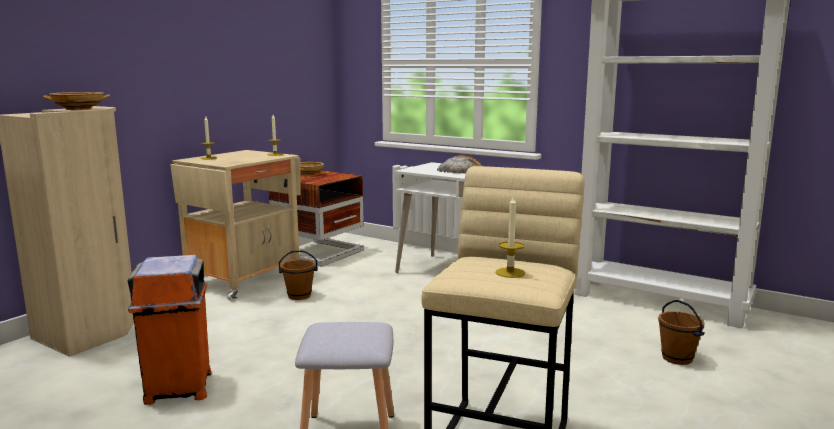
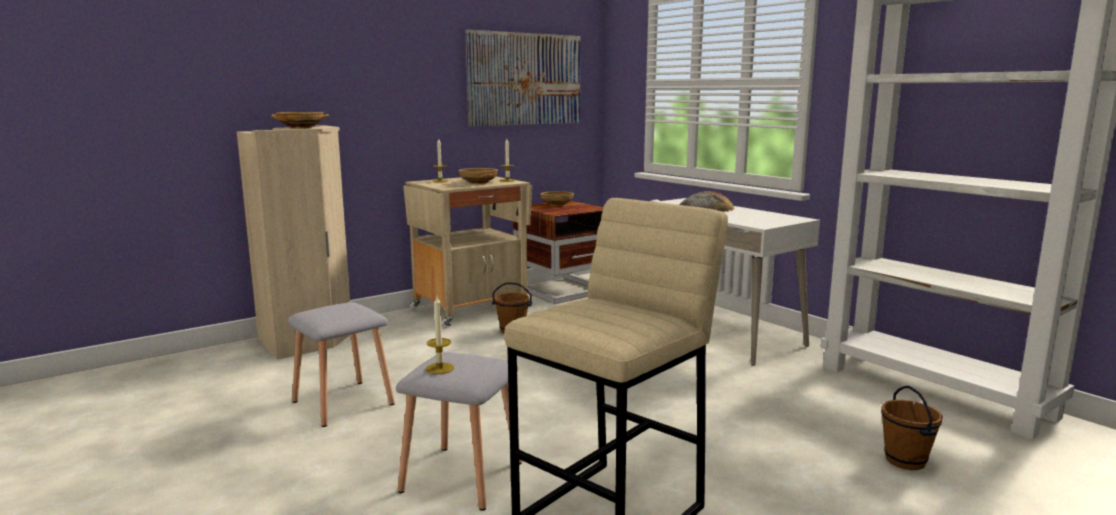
camera: 20 degrees right, 0 degrees up
orange trash can [128,255,211,405] -> grey stool [288,302,395,427]
candle [496,197,525,278] -> candle moved to [426,297,454,374]
none -> beige bowl [458,168,498,184]
none -> picture [466,30,581,126]

